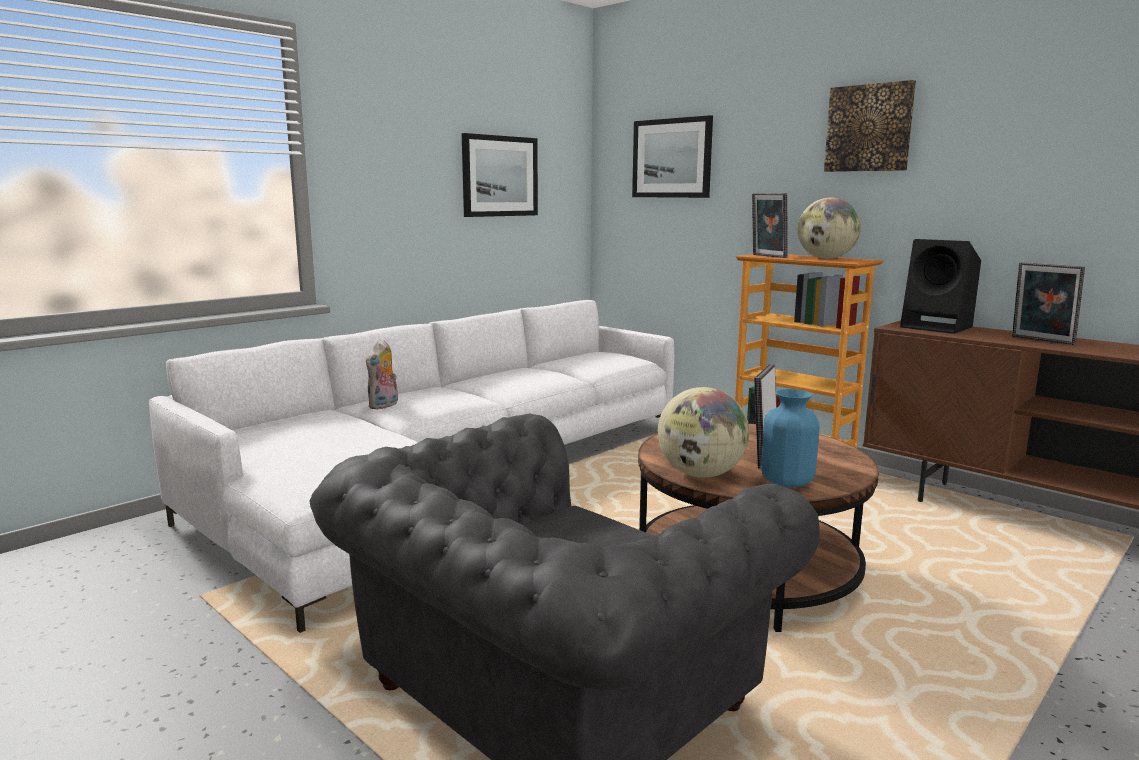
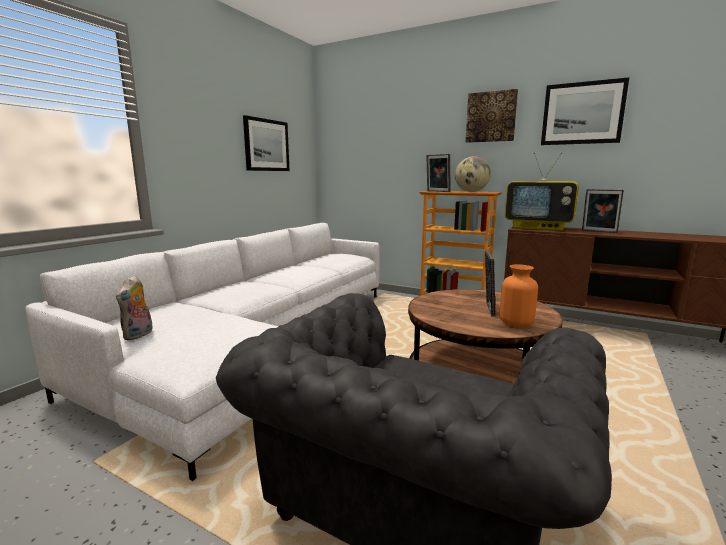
camera: 15 degrees left, 0 degrees up
plush toy [366,340,398,410] -> plush toy moved to [116,275,153,340]
picture [632,115,713,198] -> picture moved to [541,77,629,145]
globe [658,387,749,478] -> none
blue vase [761,389,820,487] -> orange vase [499,265,538,327]
black speaker [900,239,981,334] -> television [505,152,579,231]

